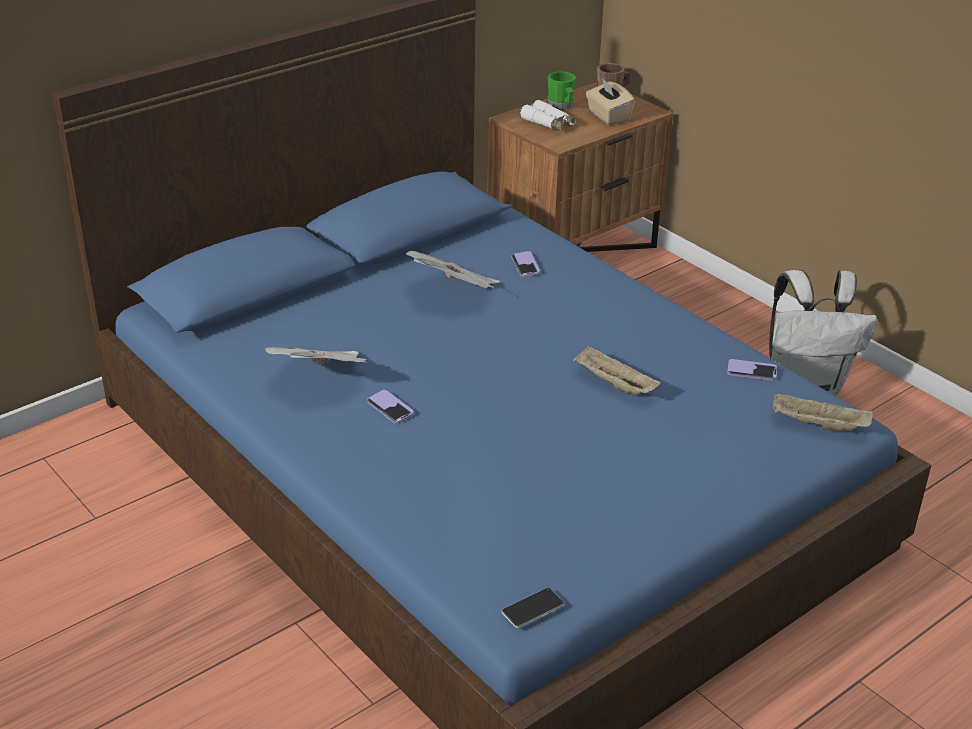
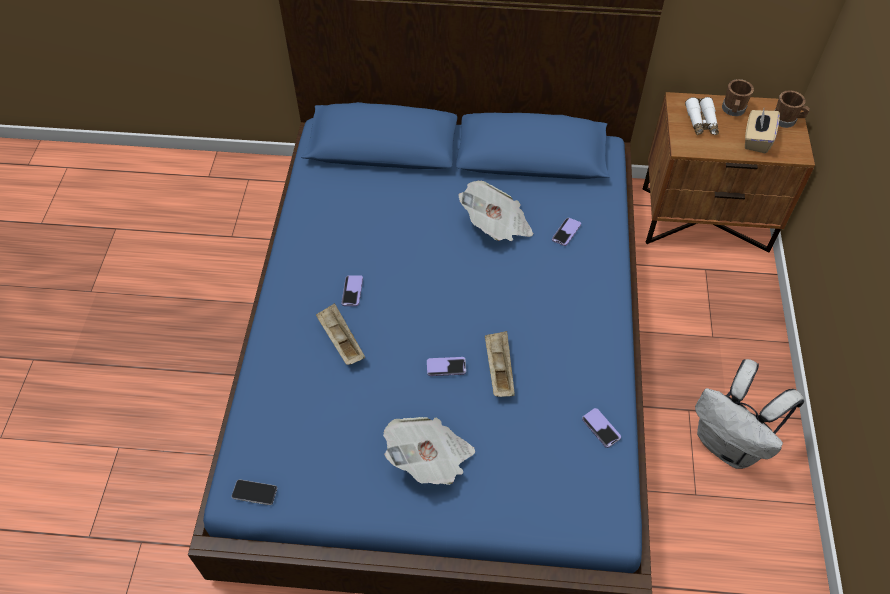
camera: 45 degrees right, 20 degrees up
newspaper [265,347,368,365] -> newspaper moved to [383,417,475,485]
green mug [547,71,576,111] -> brown mug [722,79,754,116]
beige tray [773,393,873,431] -> beige tray moved to [316,303,365,365]
none -> phone [427,357,466,376]

